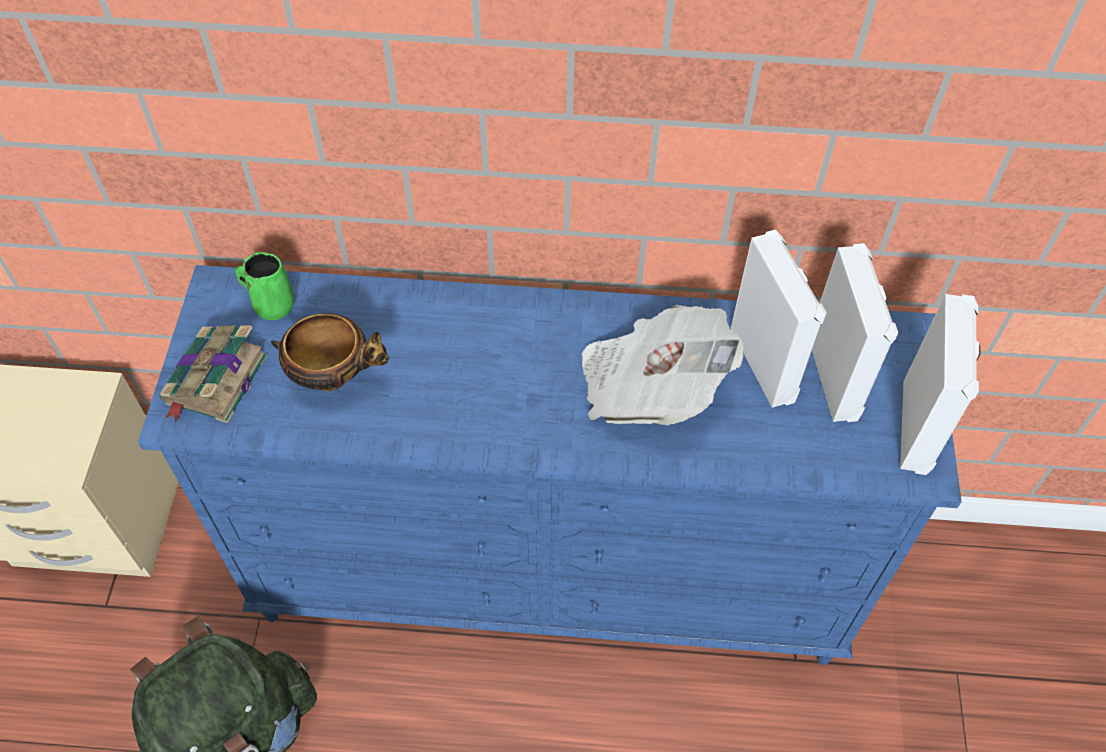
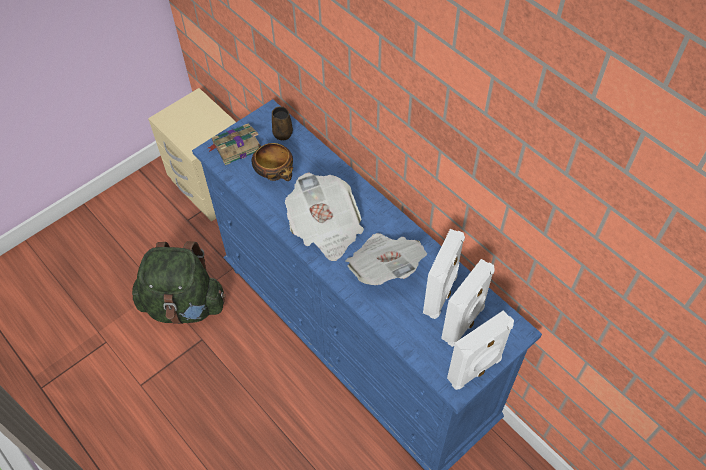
camera: 45 degrees right, 0 degrees up
green mug [235,252,294,320] -> brown mug [272,106,293,141]
none -> newspaper [285,173,364,261]

